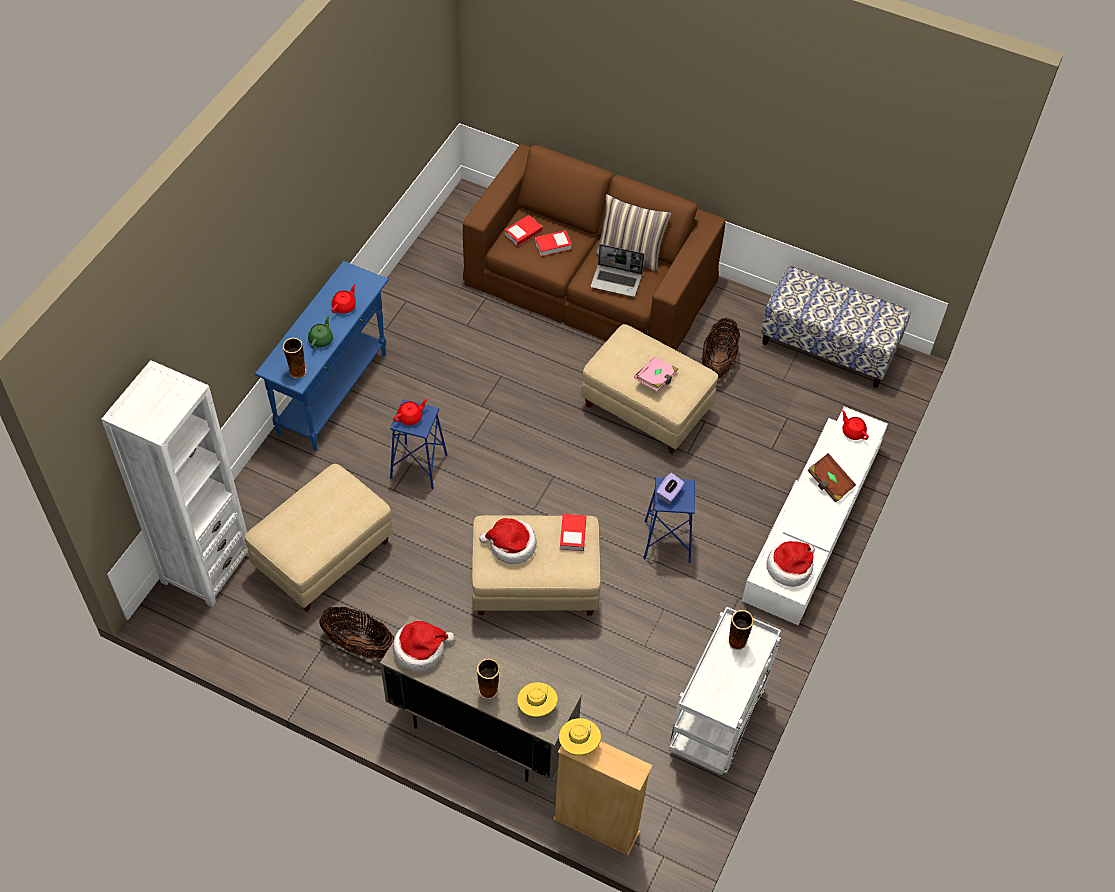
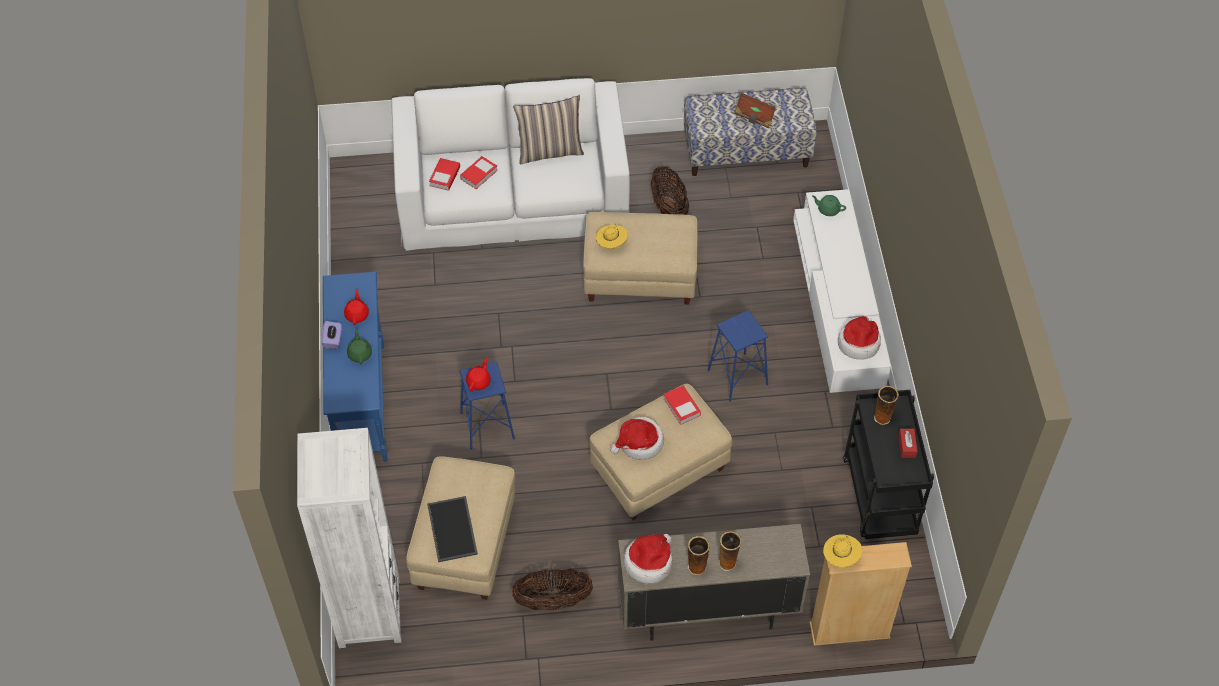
camera: 30 degrees left, 0 degrees up
vase [283,337,306,378] -> vase moved to [688,536,710,575]
brown sofa [463,144,726,351] -> white sofa [391,78,630,251]
yellow hat [517,682,558,717] -> yellow hat moved to [596,225,628,249]
laptop [591,244,644,297] -> none
pink book [634,357,678,392] -> none
purple tissue box [656,473,684,504] -> purple tissue box moved to [321,321,342,349]
white cart [669,607,781,775] -> black cart [843,390,934,539]
brown book [807,453,856,503] -> brown book moved to [734,93,776,128]
red teapot [842,410,869,440] -> green teapot [812,195,846,216]
none -> tray [427,496,478,562]
none -> red tissue box [898,429,918,458]

